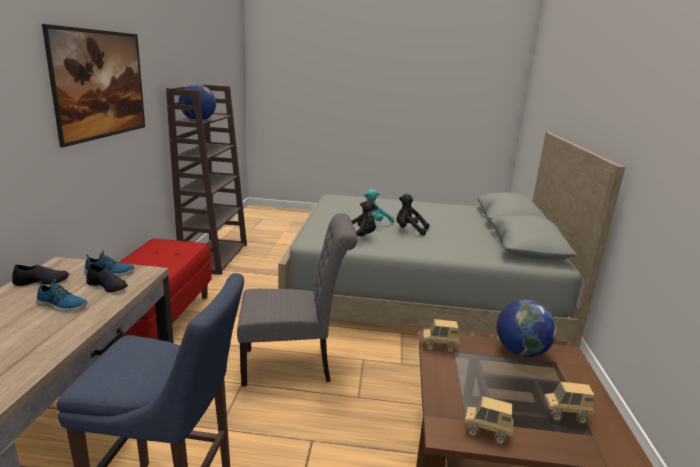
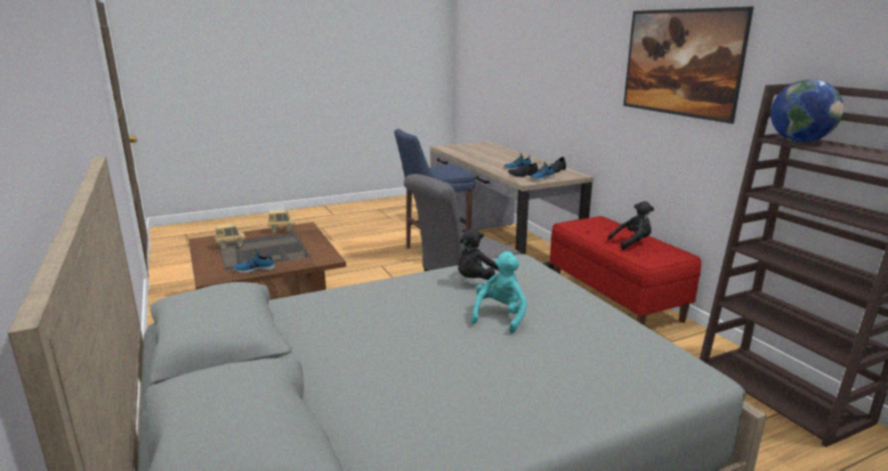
camera: 150 degrees right, 0 degrees up
black plush toy [396,194,430,235] -> black plush toy moved to [608,201,654,250]
toy truck [423,319,459,353] -> none
globe [497,300,557,357] -> shoe [233,250,275,273]

